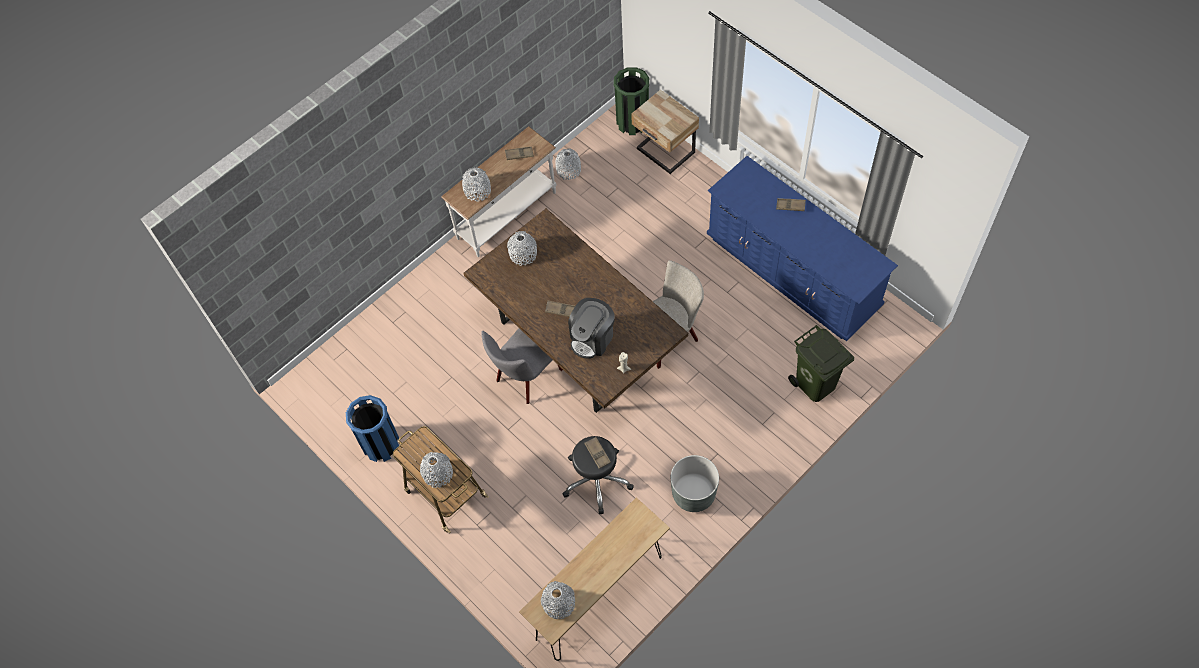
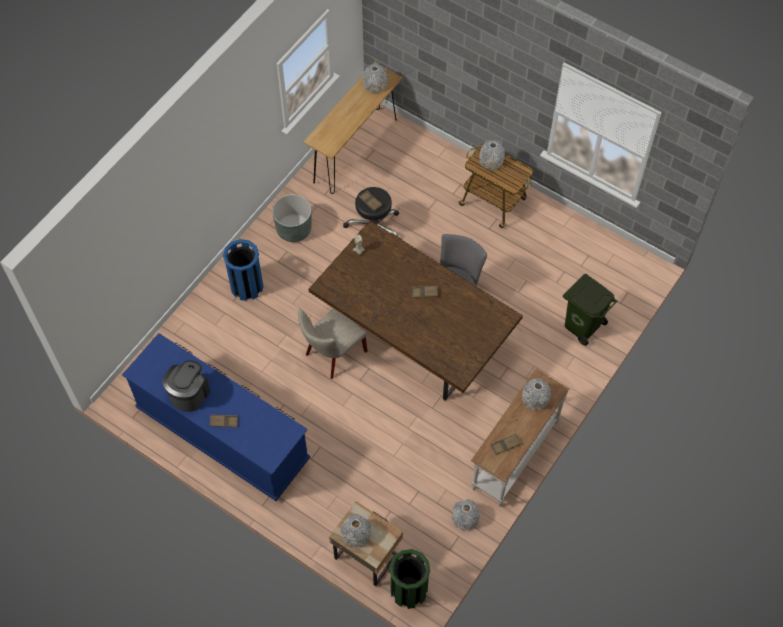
camera: 165 degrees right, 0 degrees up
blue trash can [346,395,399,462] -> blue trash can moved to [223,239,264,301]
grey vase [507,231,537,266] -> grey vase moved to [341,514,371,548]
coffee machine [568,298,615,359] -> coffee machine moved to [162,360,210,412]
green trash can [788,325,854,402] -> green trash can moved to [563,274,618,346]

